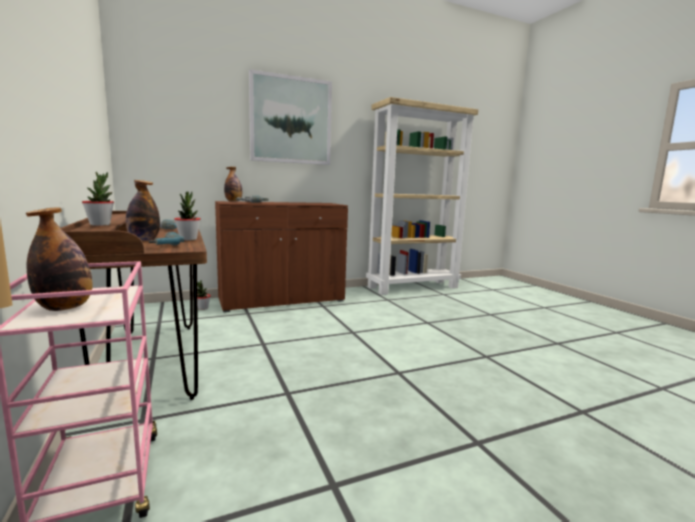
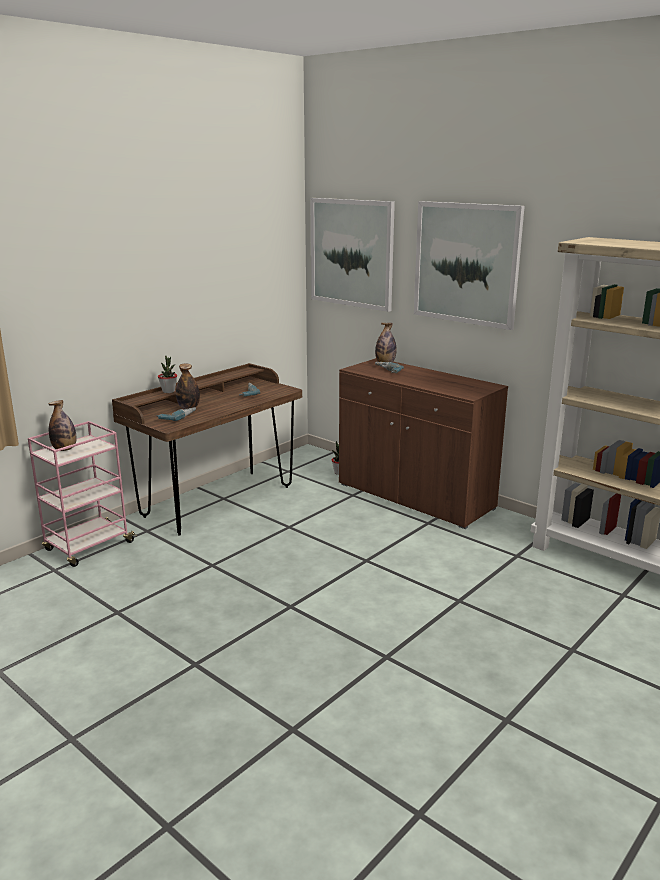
camera: 65 degrees right, 10 degrees up
potted plant [174,192,201,241] -> none
none -> picture [310,198,395,312]

